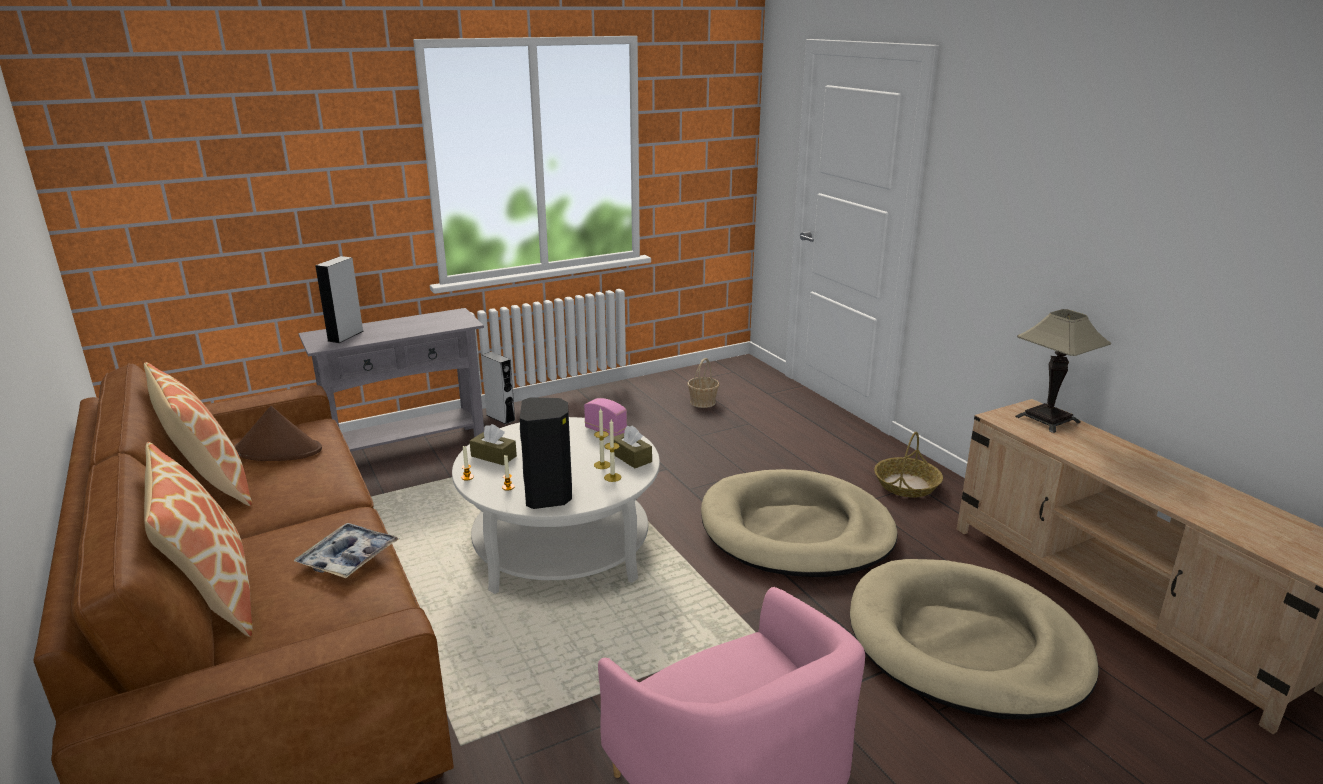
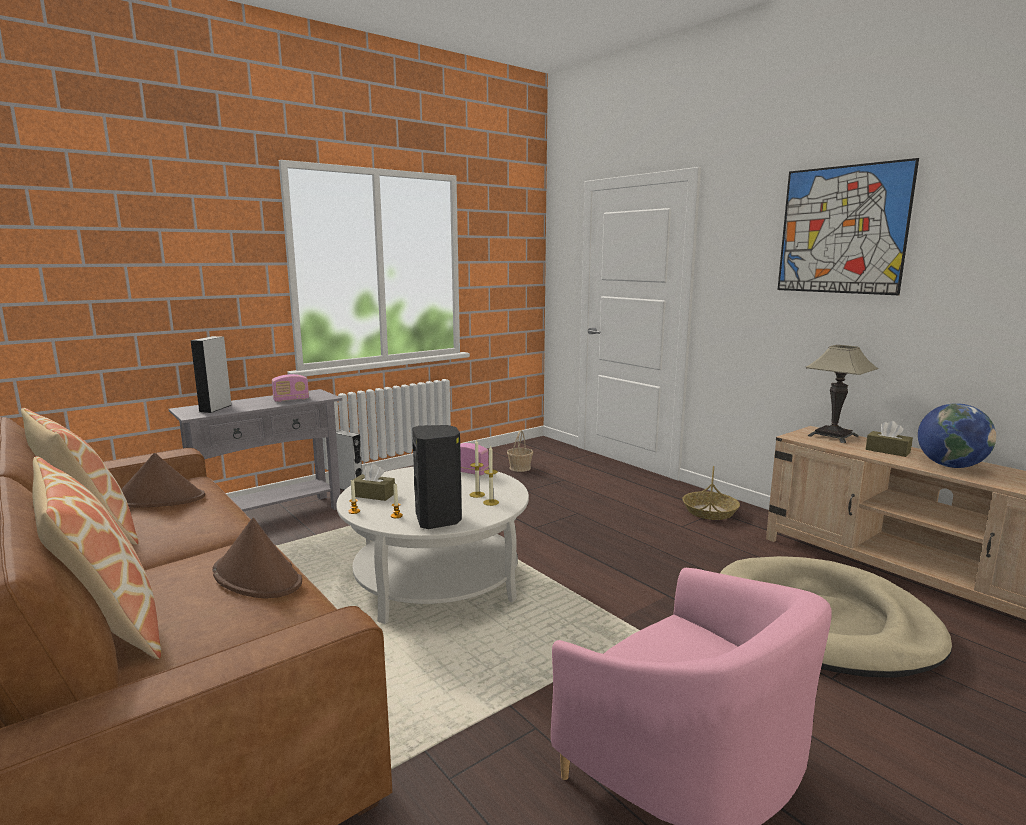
camera: 10 degrees left, 10 degrees down
tray [294,523,399,578] -> brown hat [213,518,302,599]
brown tissue box [614,425,652,468] -> brown tissue box moved to [866,421,913,457]
beige dog bed [701,469,898,577] -> none
none -> radio [272,374,309,402]
none -> picture [777,158,919,295]
none -> globe [918,403,996,468]

